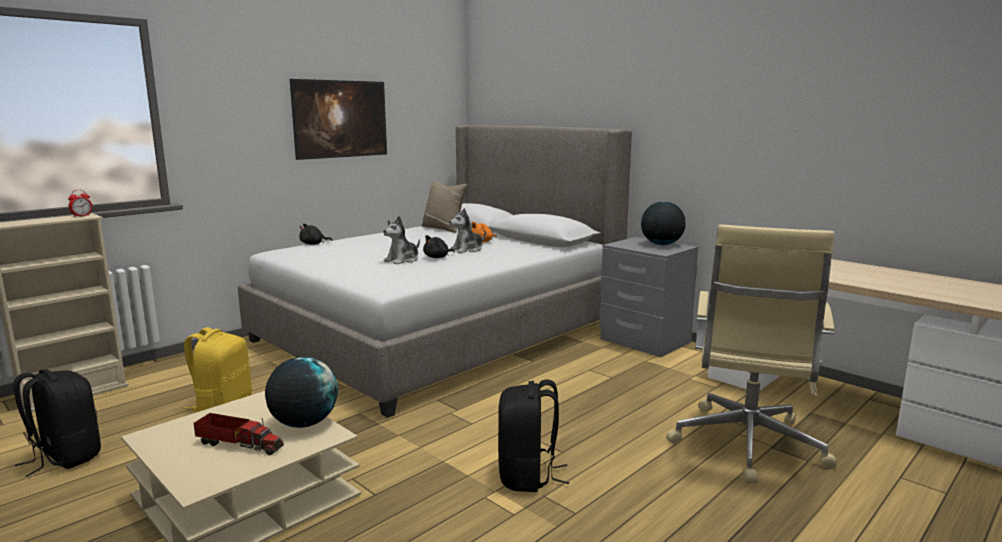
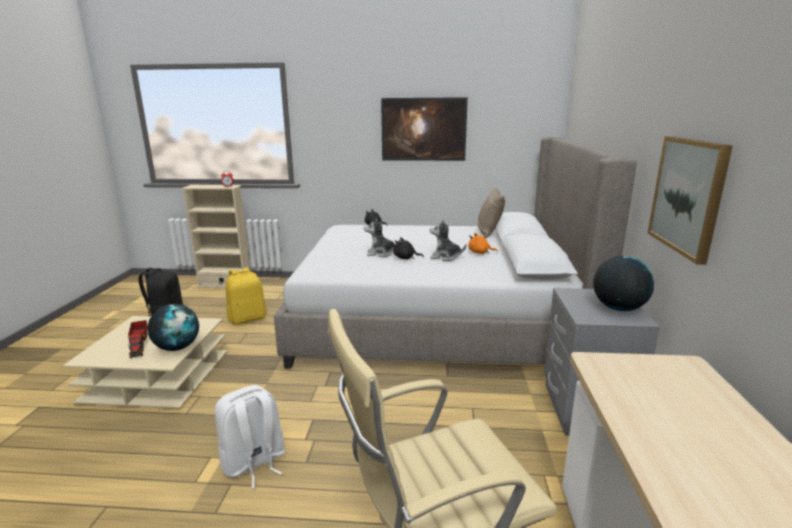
camera: 50 degrees right, 5 degrees up
black backpack [498,379,569,492] -> white backpack [215,385,285,488]
none -> picture [648,136,733,265]

